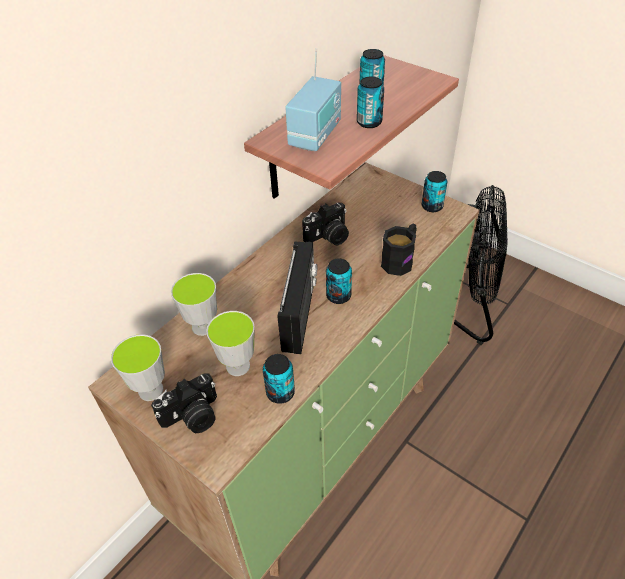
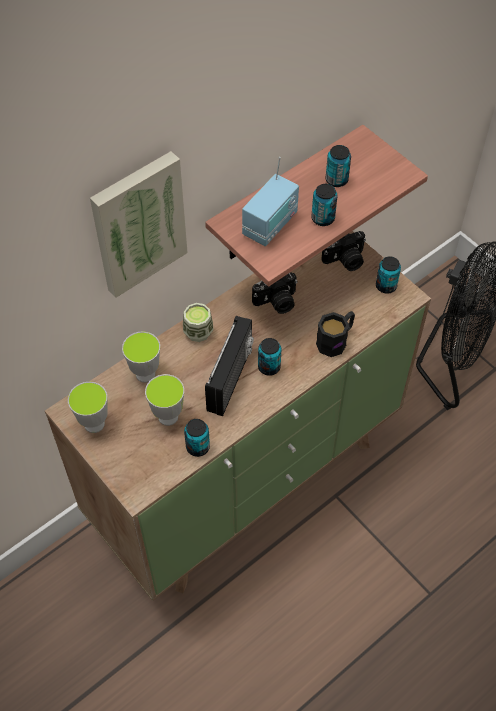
camera: 10 degrees right, 10 degrees up
camera [151,374,217,433] -> camera moved to [321,231,366,271]
none -> picture [90,151,188,298]
none -> cup [183,303,214,342]

